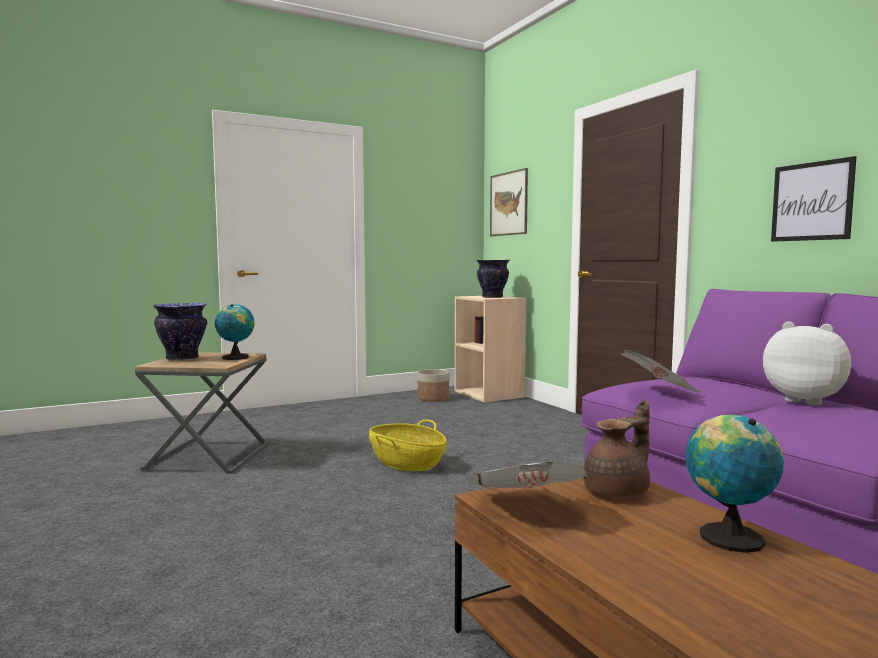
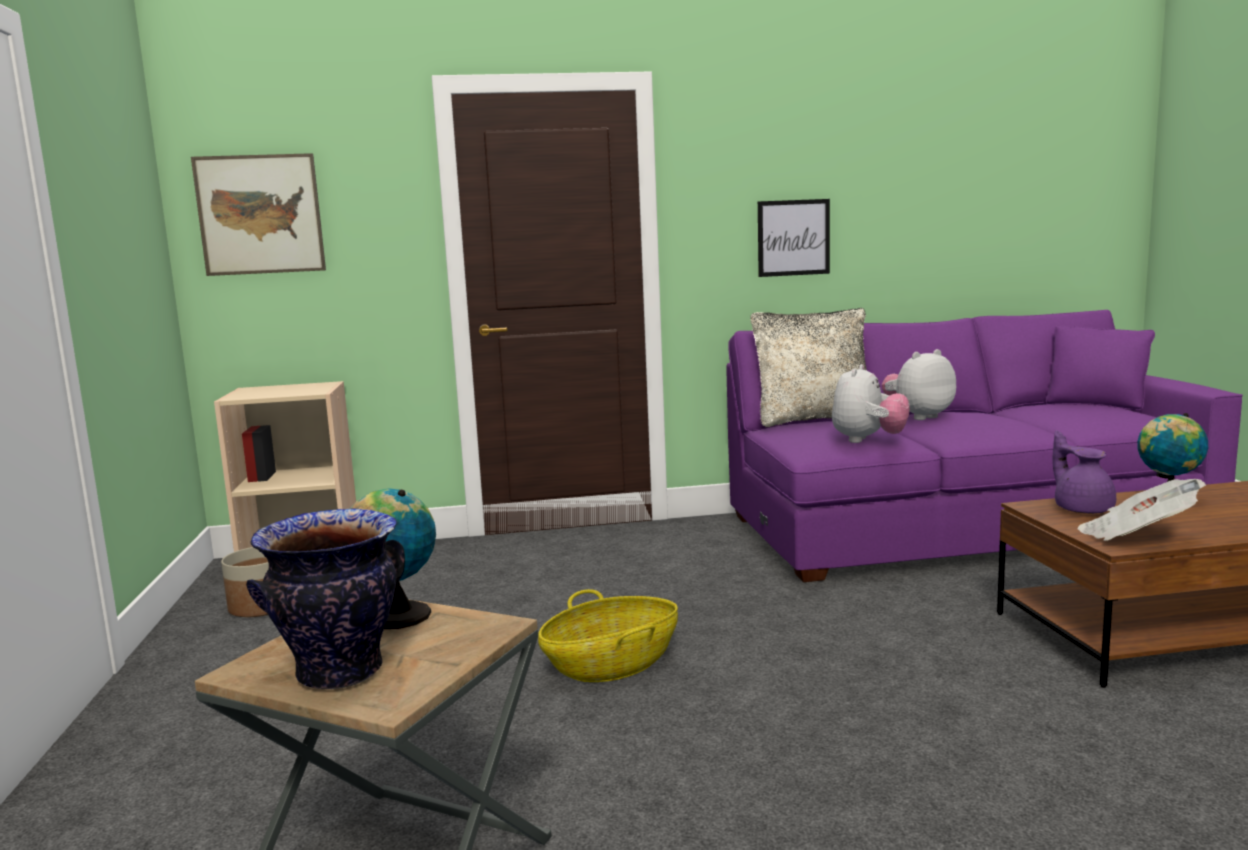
camera: 70 degrees left, 5 degrees up
vase [476,260,510,298] -> none
brown teapot [584,400,650,498] -> purple teapot [1053,431,1116,514]
newspaper [621,350,703,393] -> plush toy [832,364,910,443]
none -> beige pillow [750,307,867,428]

